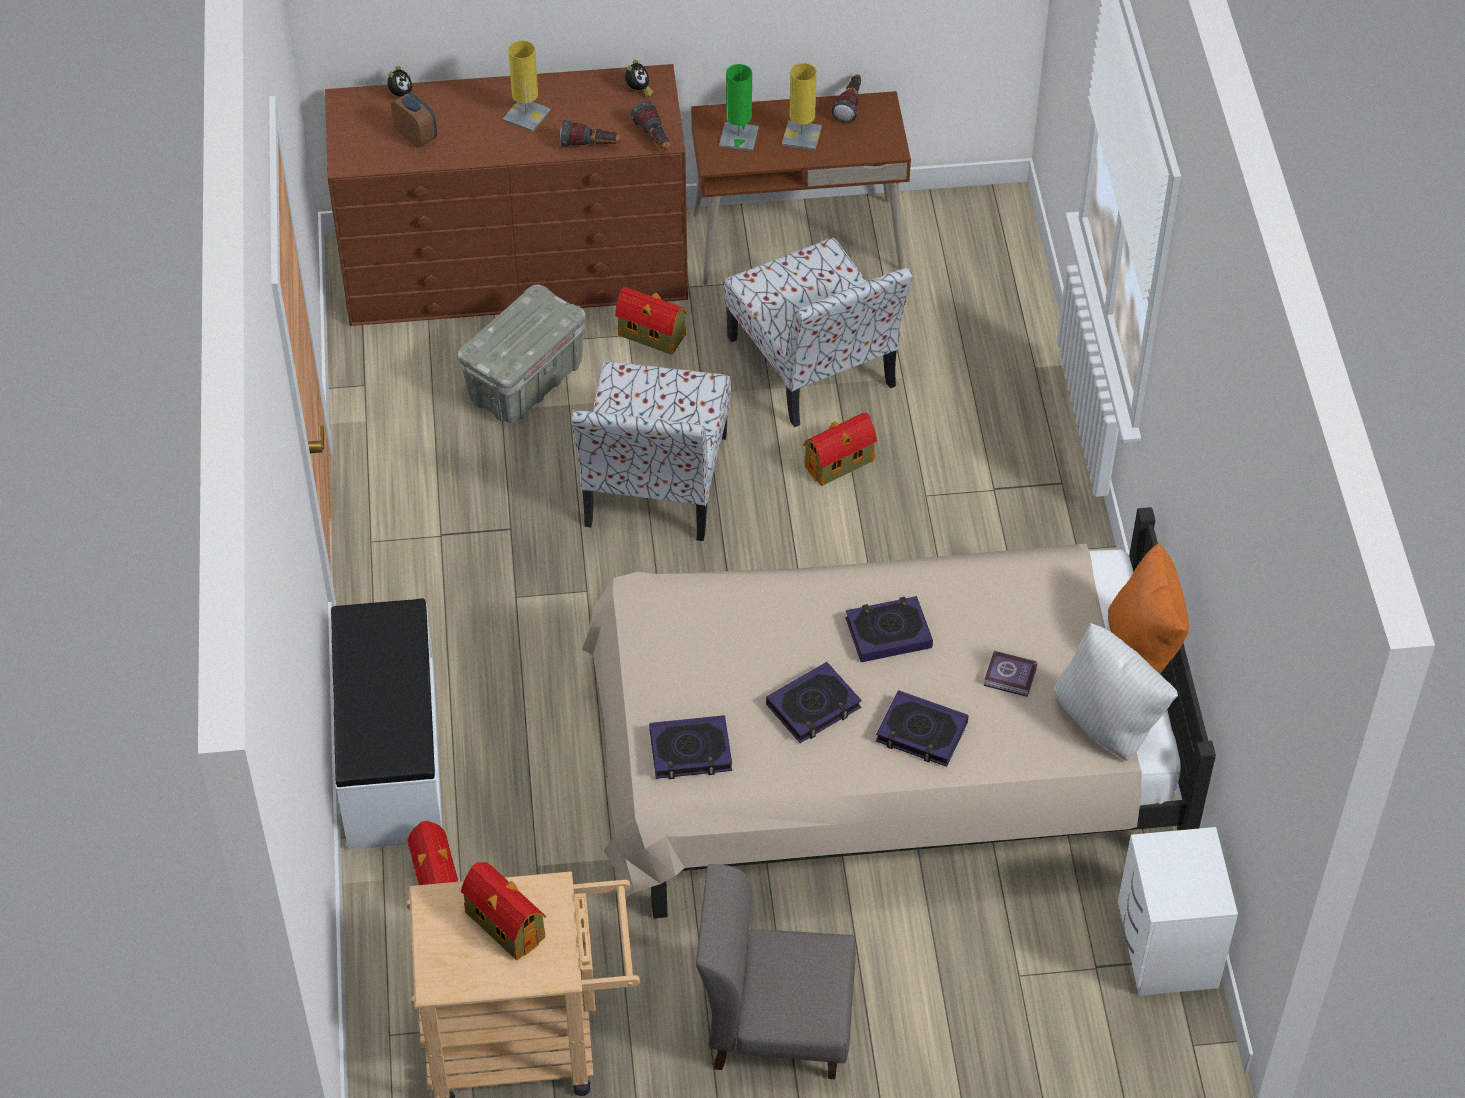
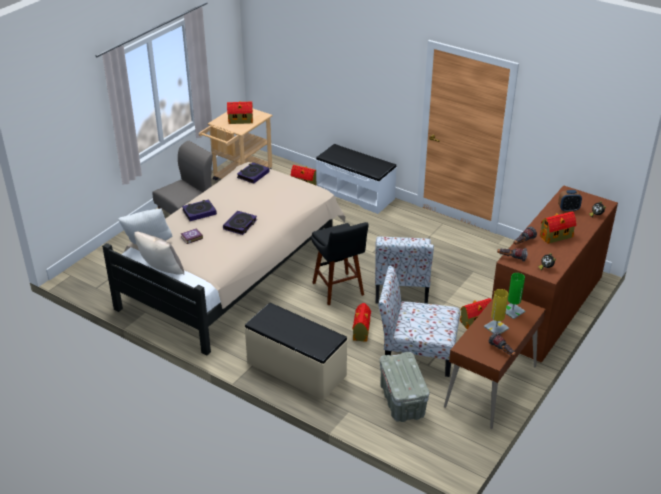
camera: 130 degrees right, 15 degrees down
grey storage box [458,285,586,423] -> grey storage box moved to [379,352,430,422]
yellow table lamp [503,40,550,132] -> toy house [540,211,576,244]
chair [572,361,731,541] -> chair turned 135 degrees counterclockwise [375,236,434,304]
book [766,662,862,743] -> none
orange pillow [1108,542,1189,674] -> beige pillow [134,231,184,275]
white nightstand [1118,827,1238,996] -> none
none -> beige bench [245,303,348,400]
none -> black stool [311,222,369,305]

